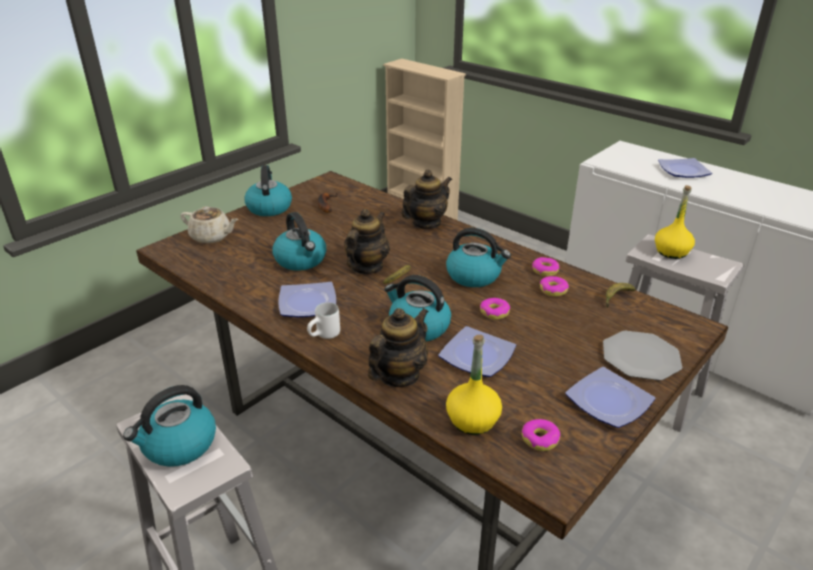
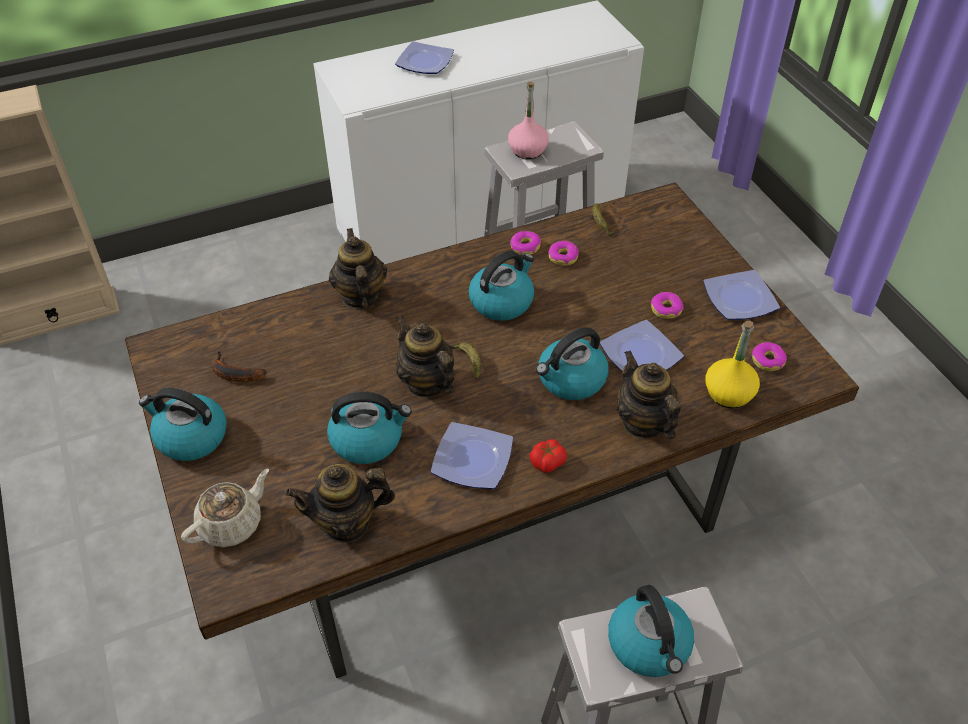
camera: 65 degrees left, 15 degrees up
white mug [307,302,340,339] -> tomato [529,439,567,473]
donut [480,298,510,320] -> donut moved to [651,292,683,319]
plate [603,331,682,381] -> none
yellow bottle [655,185,695,259] -> pink bottle [508,82,549,159]
none -> teapot [286,464,395,543]

